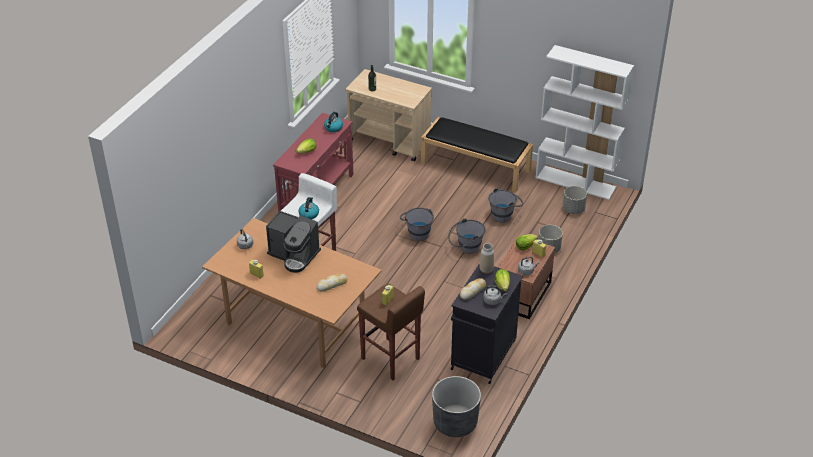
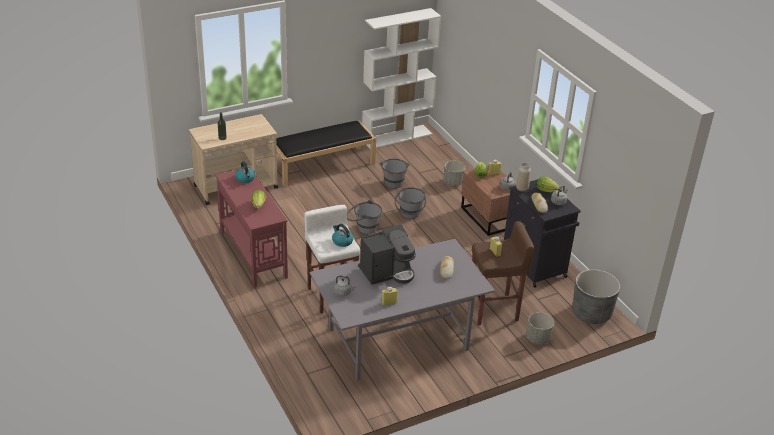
camera: 55 degrees left, 5 degrees down
brown dining table [202,218,382,368] -> grey dining table [310,239,495,381]
grey planter [563,186,587,214] -> grey planter moved to [526,312,554,345]

